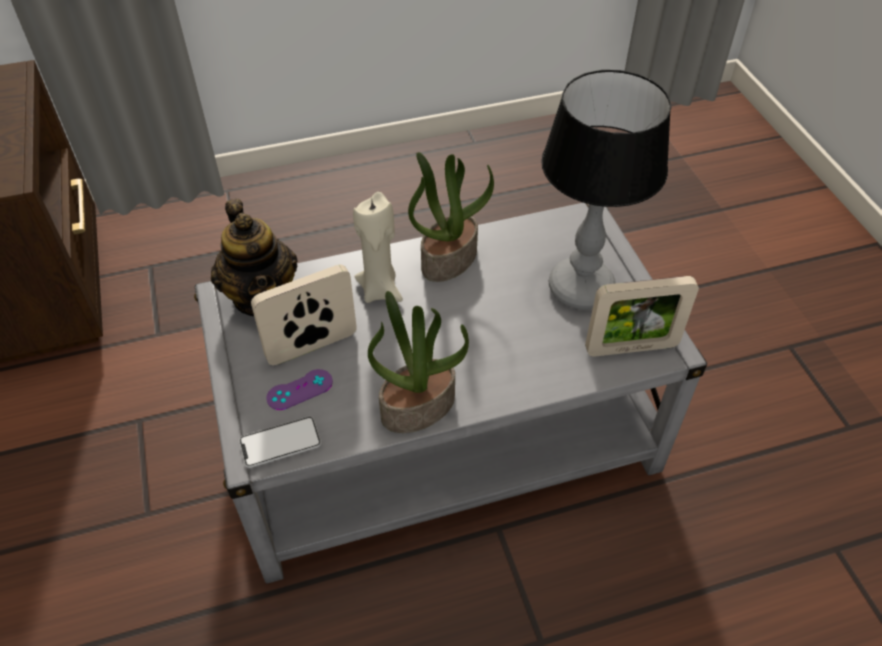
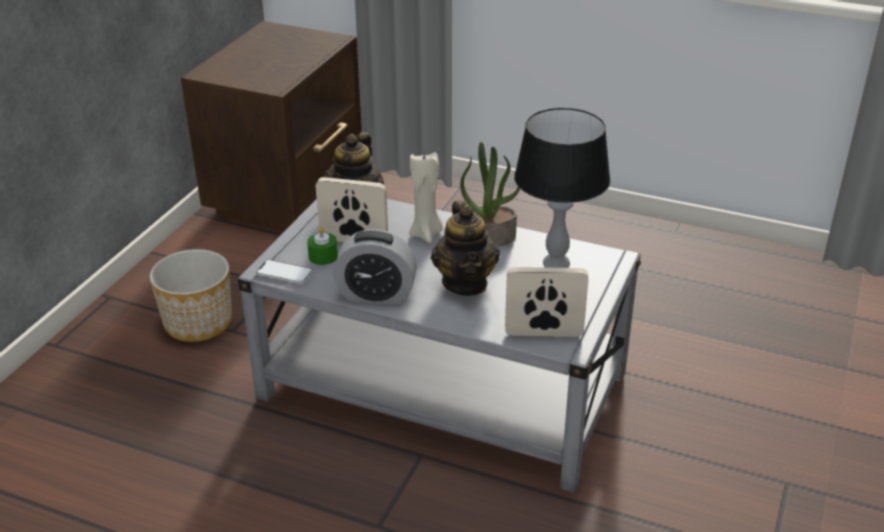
camera: 40 degrees right, 15 degrees down
purple game controller [266,369,333,410] -> green candle [307,227,338,265]
potted plant [368,291,469,433] -> alarm clock [333,229,417,305]
picture frame [585,276,699,356] -> picture frame turned 150 degrees clockwise [505,267,589,337]
none -> planter [149,249,232,342]
none -> teapot [431,200,500,296]

